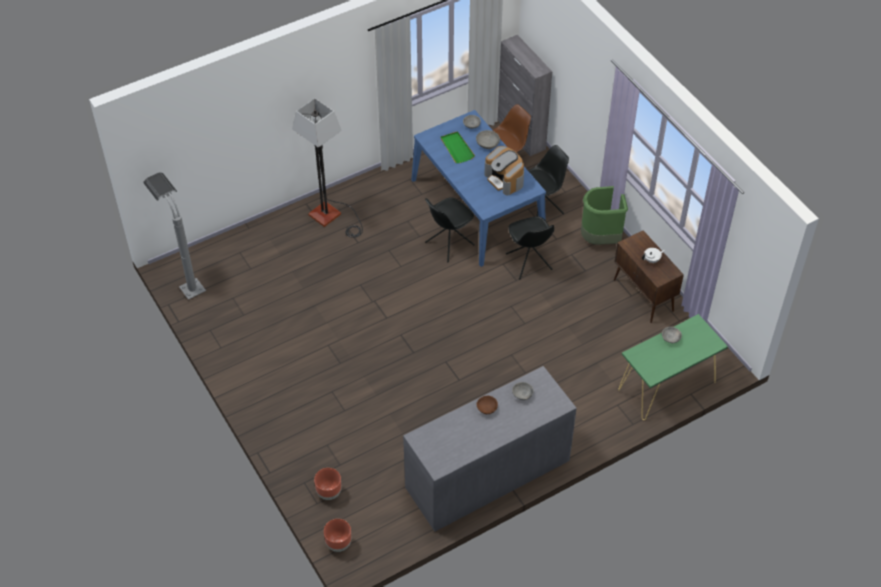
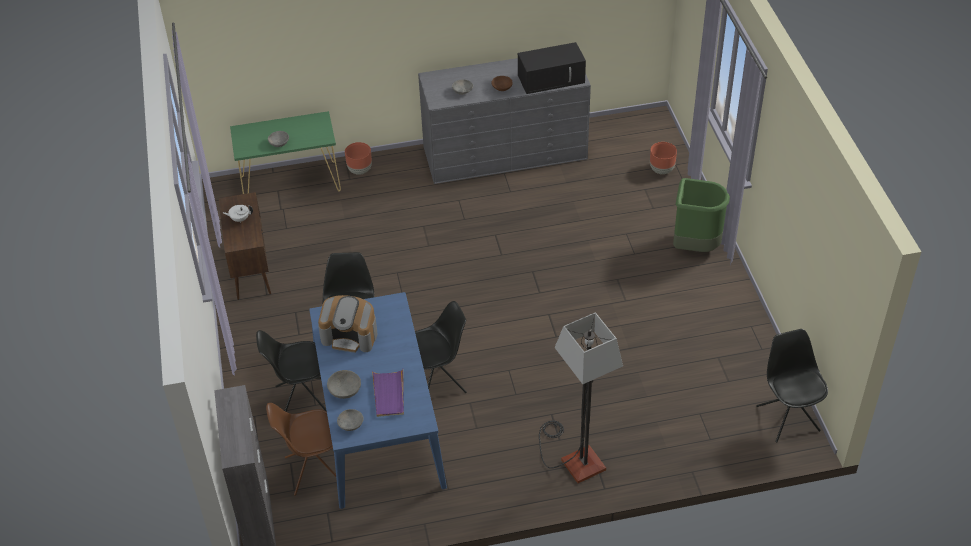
camera: 160 degrees left, 5 degrees down
grey floor lamp [143,172,206,300] -> black chair [756,329,828,442]
brown planter [324,519,351,552] -> brown planter moved to [345,142,372,175]
green tray [441,131,475,163] -> purple tray [372,369,404,417]
coffee machine [485,146,524,195] -> coffee machine turned 120 degrees clockwise [318,295,378,353]
green trash can [581,186,628,245] -> green trash can moved to [673,178,730,252]
none -> black microwave [518,42,586,94]

